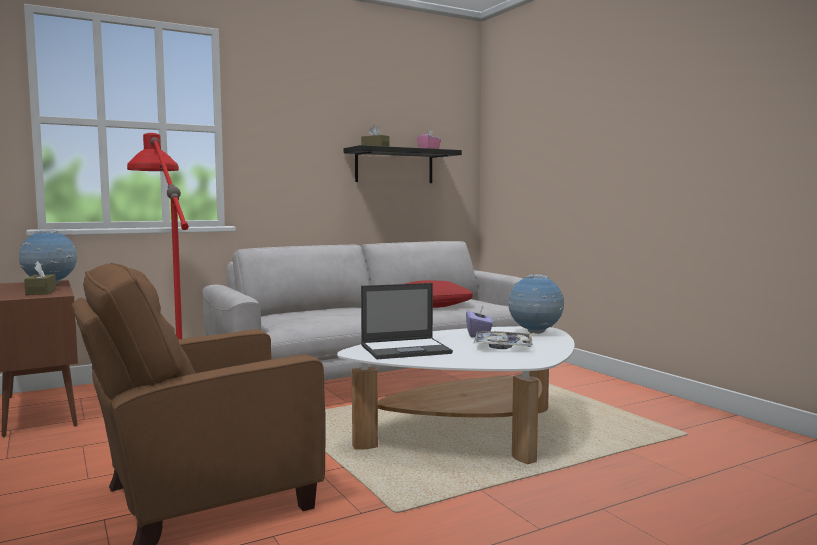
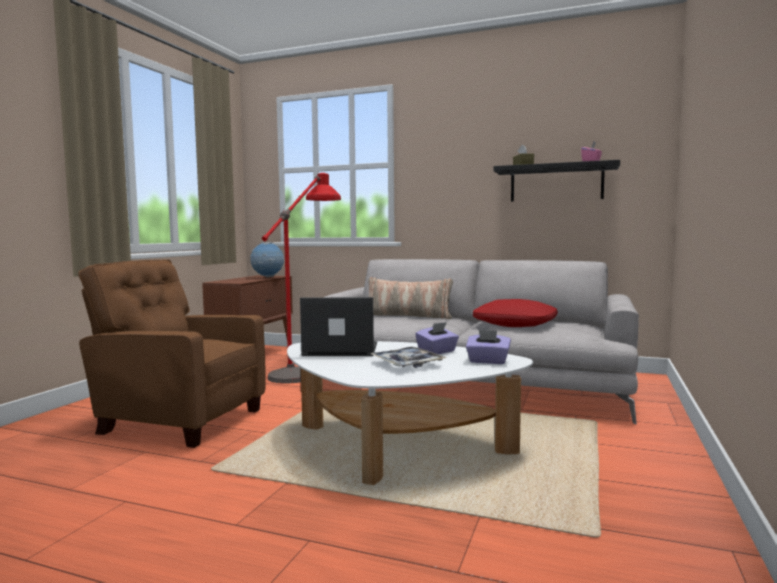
camera: 50 degrees right, 0 degrees up
brown tissue box [24,261,56,295] -> none
laptop [361,283,453,359] -> laptop turned 150 degrees clockwise [300,297,377,356]
globe [508,274,564,334] -> purple tissue box [466,329,511,364]
none -> pillow [368,277,453,319]

